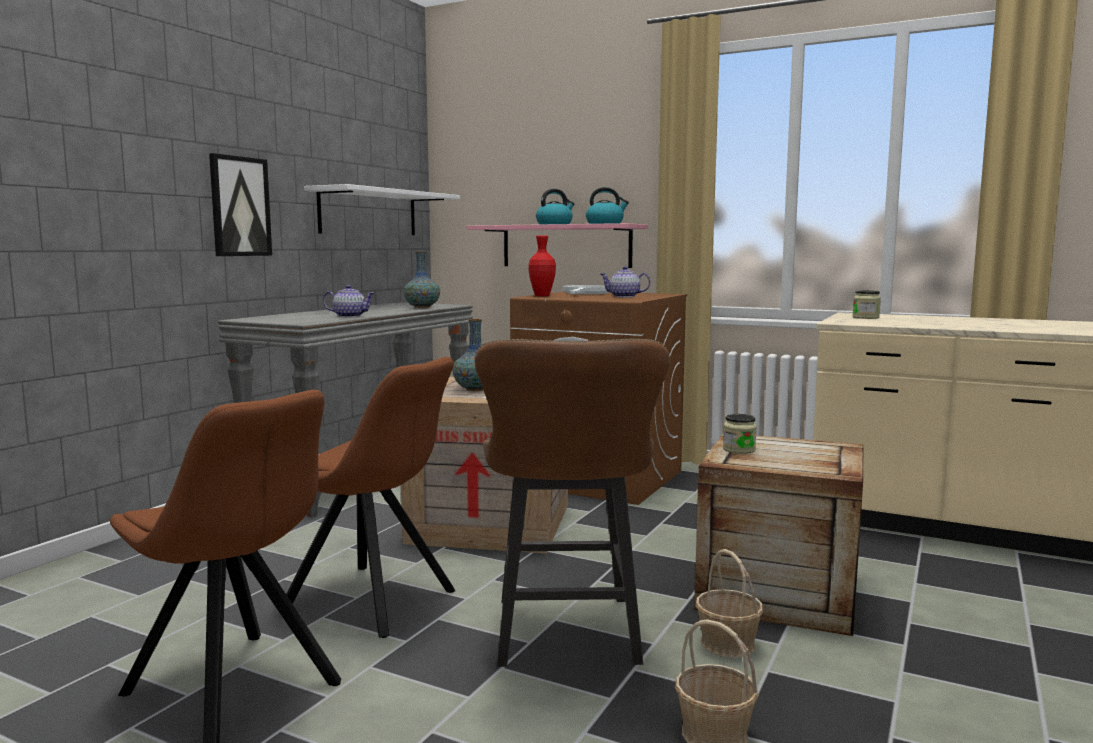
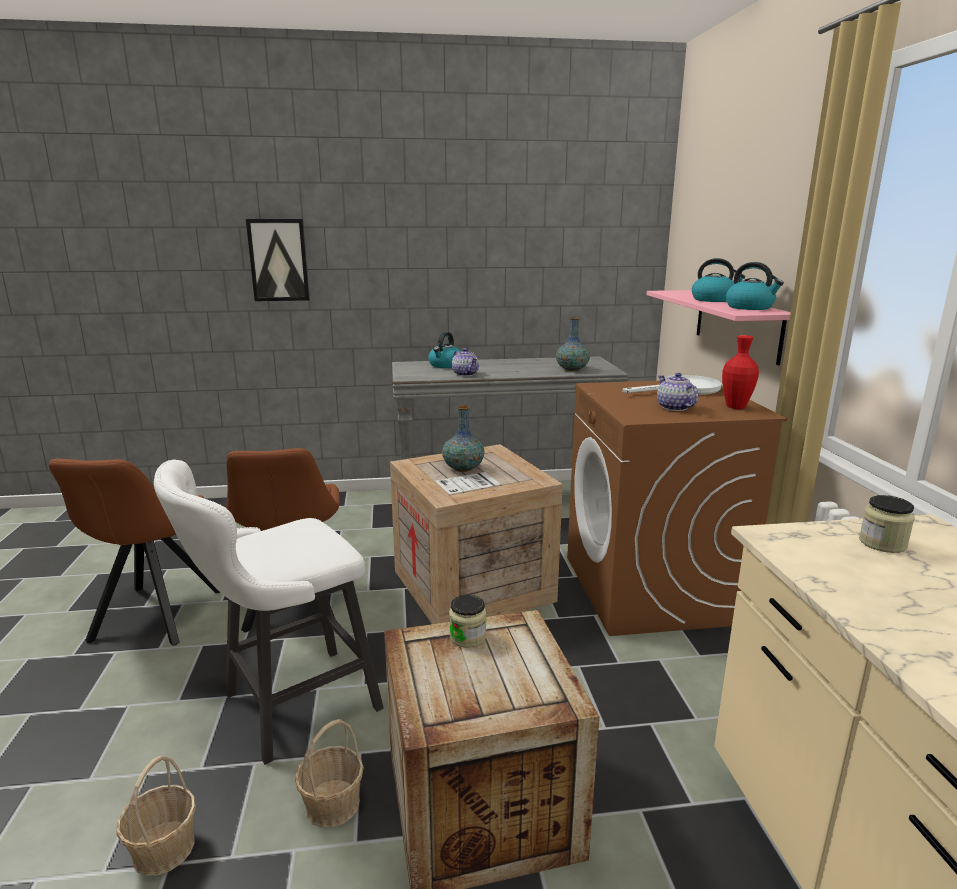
camera: 55 degrees right, 10 degrees up
picture [209,153,272,256] -> picture moved to [246,219,310,301]
white shelf [304,184,460,235] -> none
brown stool [475,338,670,667] -> white stool [154,459,384,765]
red vase [528,236,556,296] -> red vase moved to [722,335,759,409]
none -> kettle [428,332,461,368]

